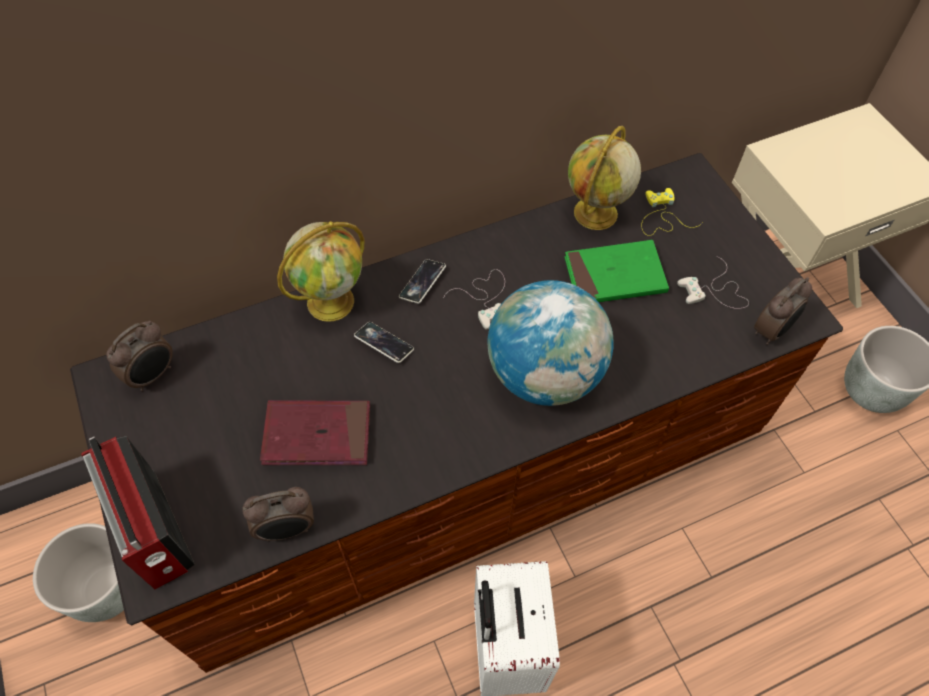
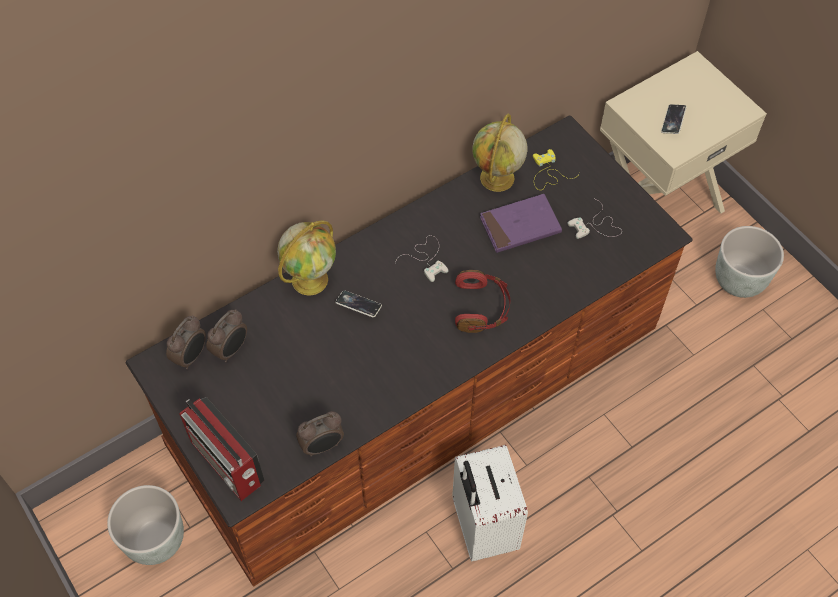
camera: 10 degrees left, 0 degrees up
red book [260,400,370,465] -> none
phone [399,259,446,304] -> phone moved to [661,104,687,134]
globe [488,280,614,406] -> red headphones [455,270,510,333]
green book [565,240,669,302] -> purple book [480,194,562,253]
alarm clock [754,277,812,345] -> alarm clock moved to [207,309,247,362]

